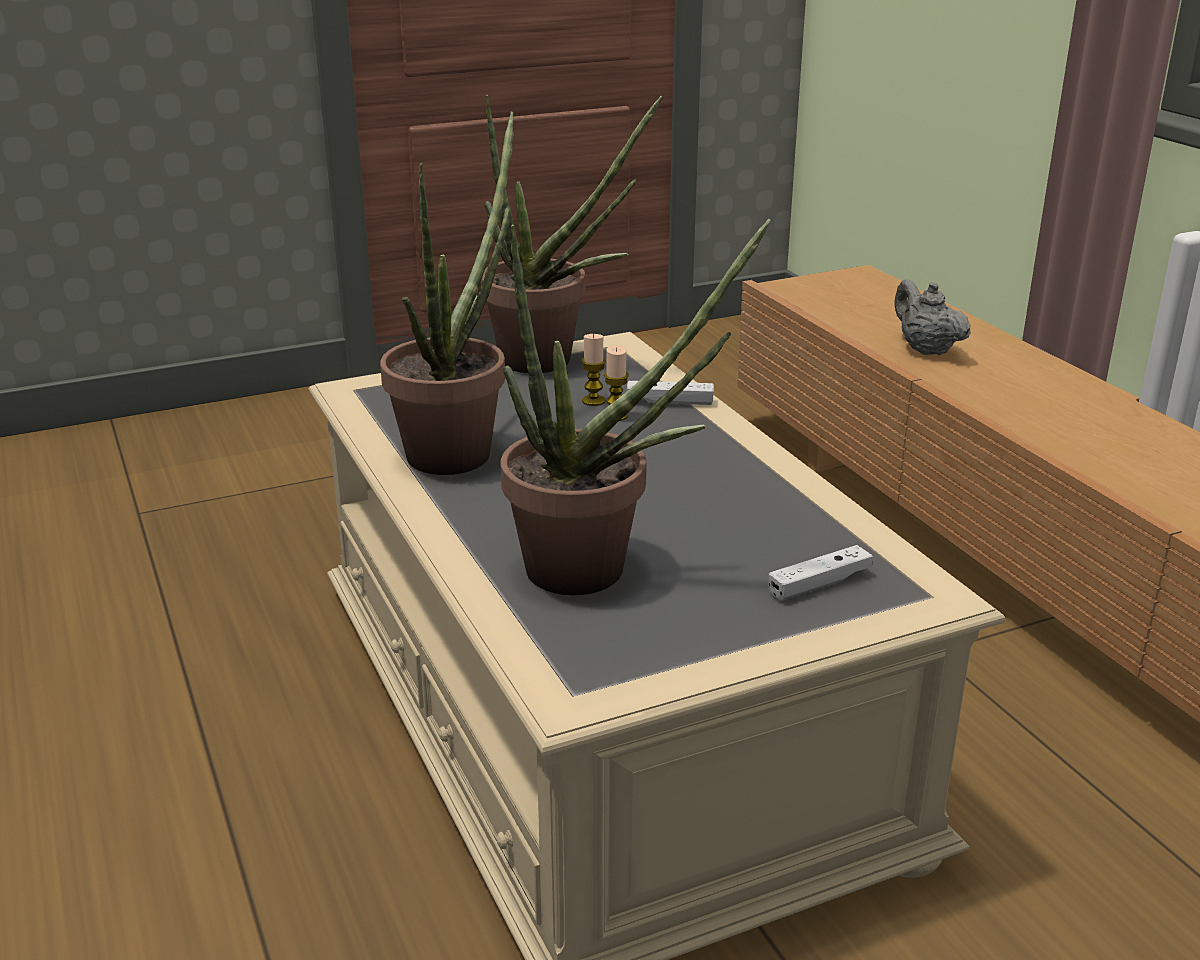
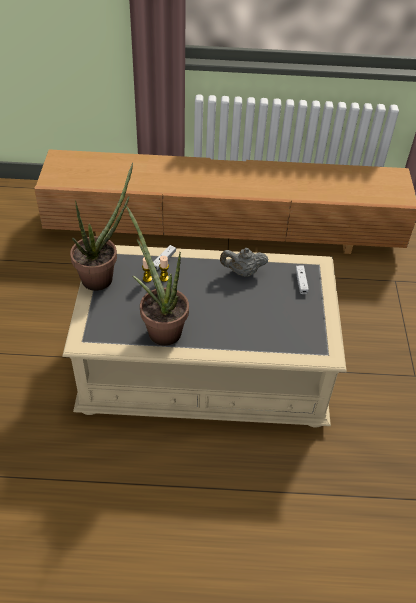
camera: 65 degrees left, 20 degrees up
potted plant [501,218,771,595] -> none
grey teapot [894,280,971,355] -> grey teapot moved to [220,248,269,277]

